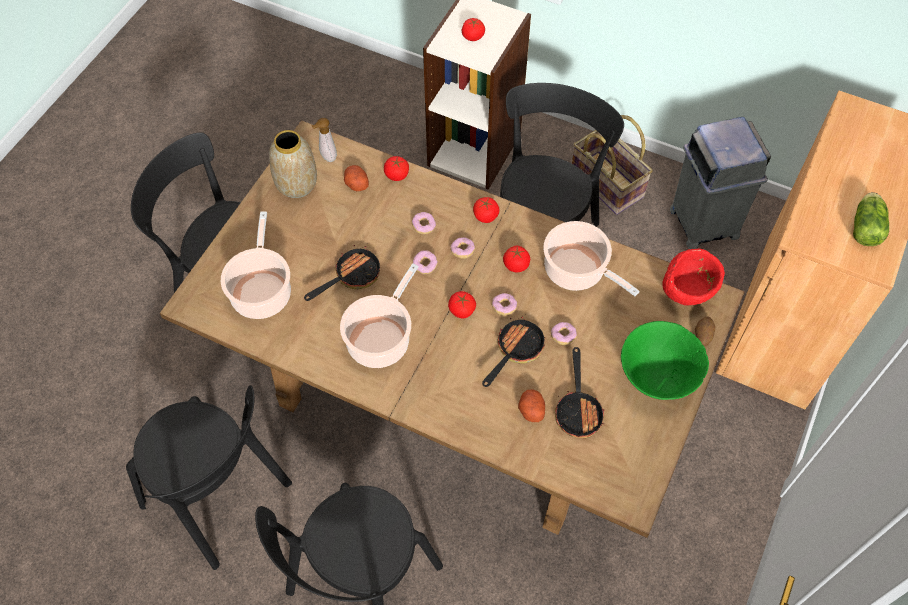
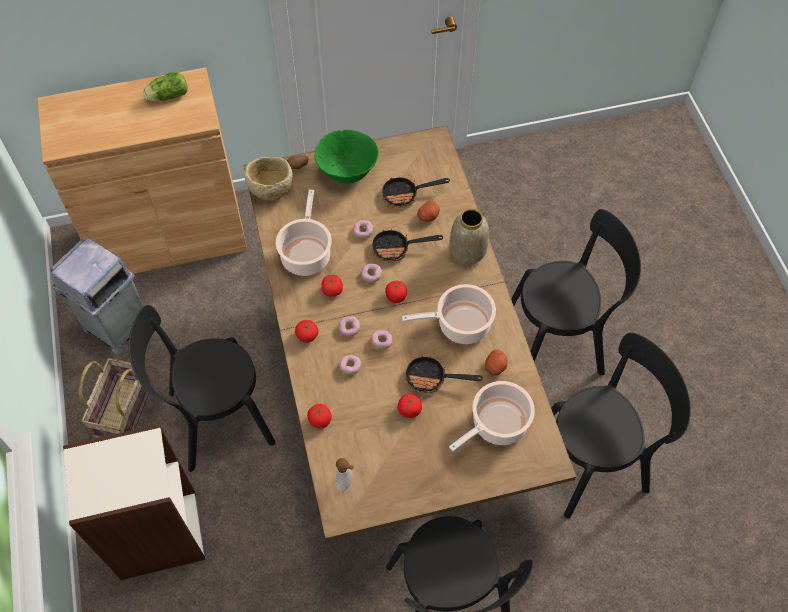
camera: 130 degrees left, 0 degrees up
black chair [126,385,292,570] -> black chair turned 75 degrees clockwise [551,333,691,519]
vase [269,130,317,198] -> vase moved to [449,209,489,265]
potato [344,165,369,191] -> potato moved to [485,350,507,375]
tomato [462,18,485,41] -> tomato moved to [397,394,422,418]
frying pan [555,347,604,438] -> frying pan turned 150 degrees counterclockwise [382,176,450,208]
red bowl [662,248,725,306] -> beige bowl [244,157,293,201]

